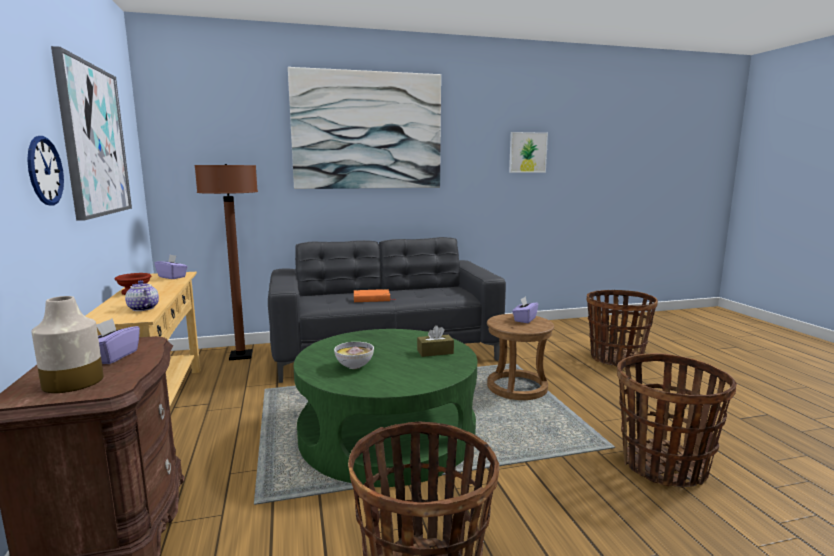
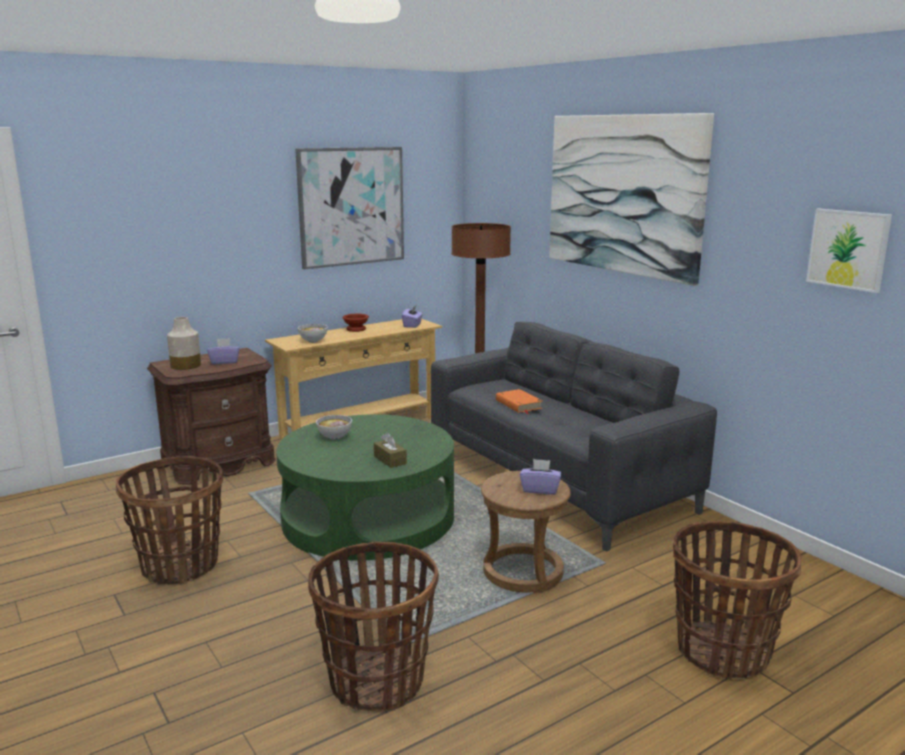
camera: 70 degrees right, 5 degrees up
wall clock [27,136,64,206] -> none
teapot [125,280,159,311] -> bowl [298,324,328,343]

